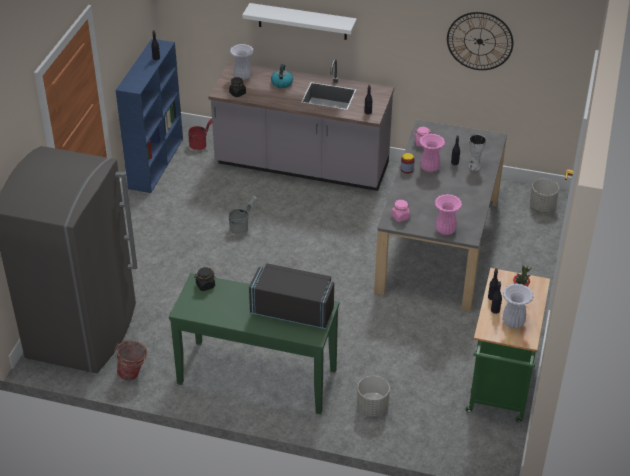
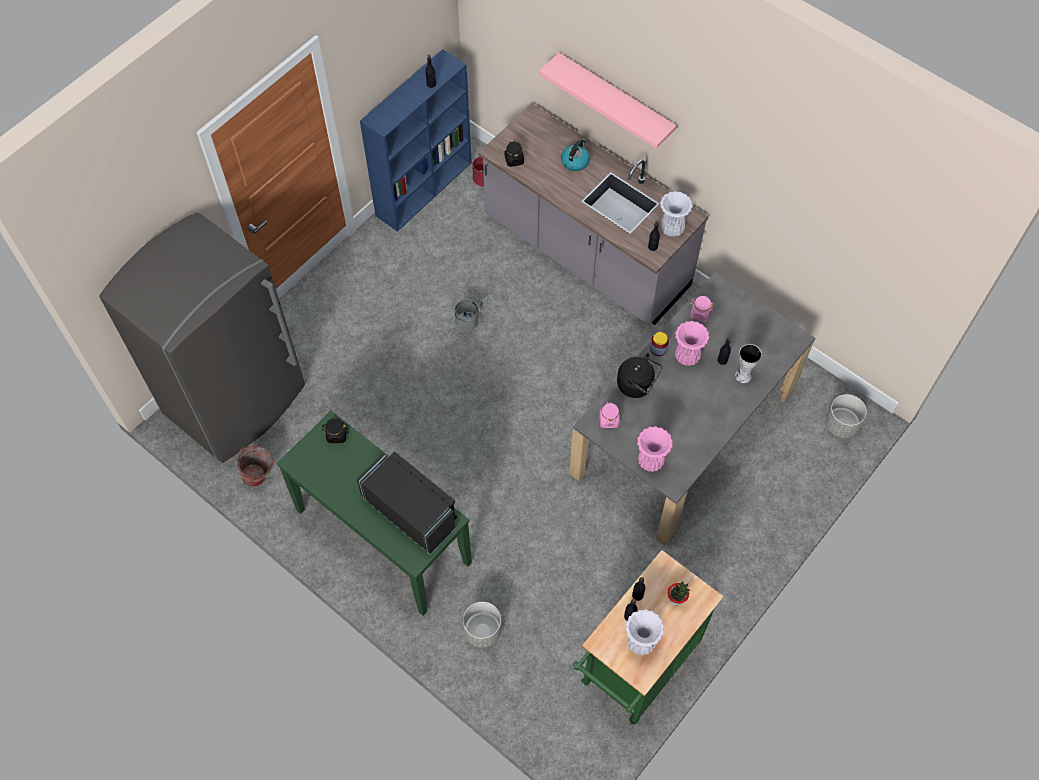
camera: 25 degrees right, 20 degrees up
white vase [230,44,254,80] -> white vase moved to [660,191,693,237]
white shelf [242,3,357,40] -> pink shelf [539,53,676,149]
wall clock [447,12,513,70] -> none
none -> black kettle [617,353,662,398]

